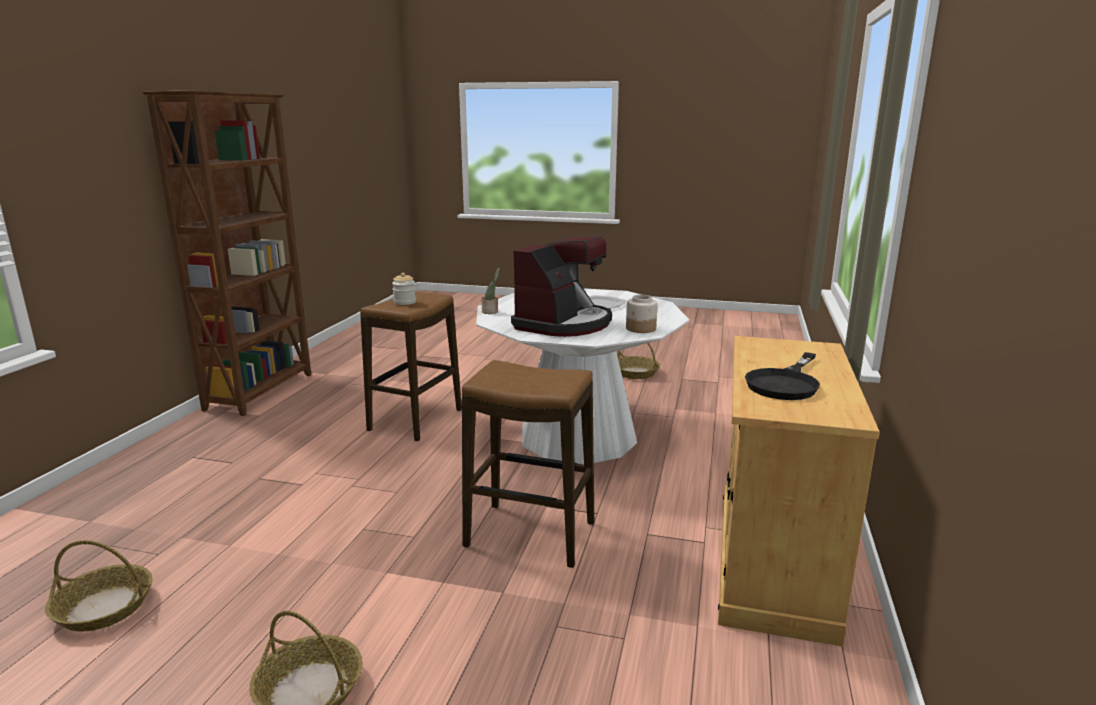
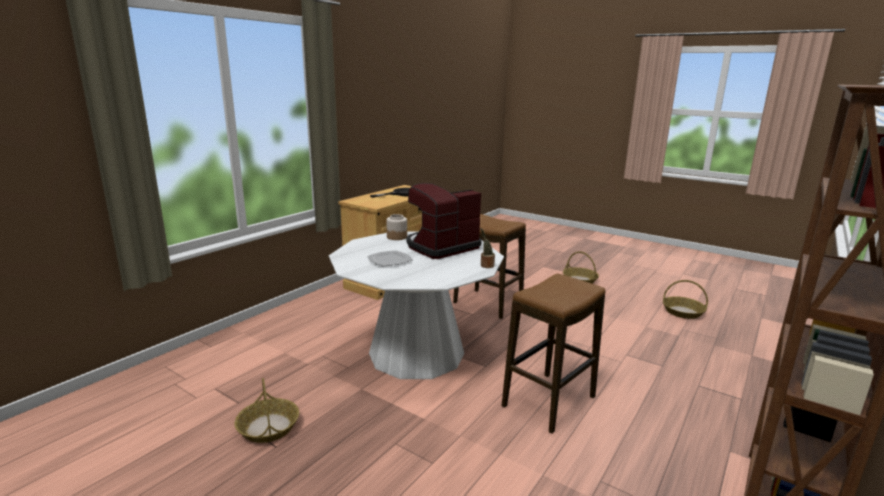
camera: 160 degrees left, 0 degrees up
jar [392,273,416,305] -> none

